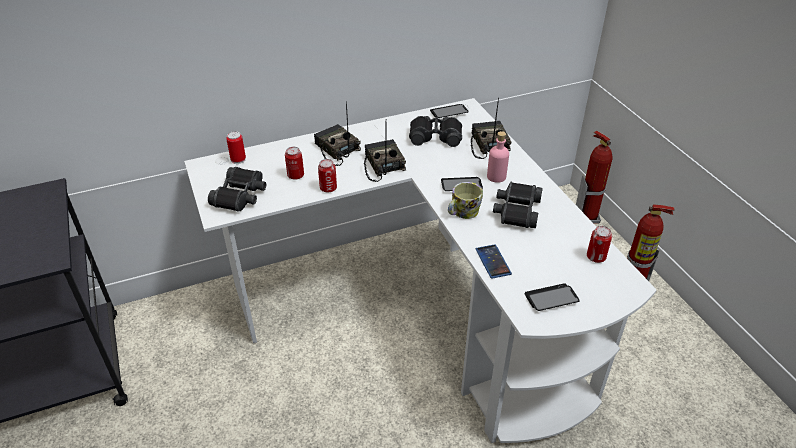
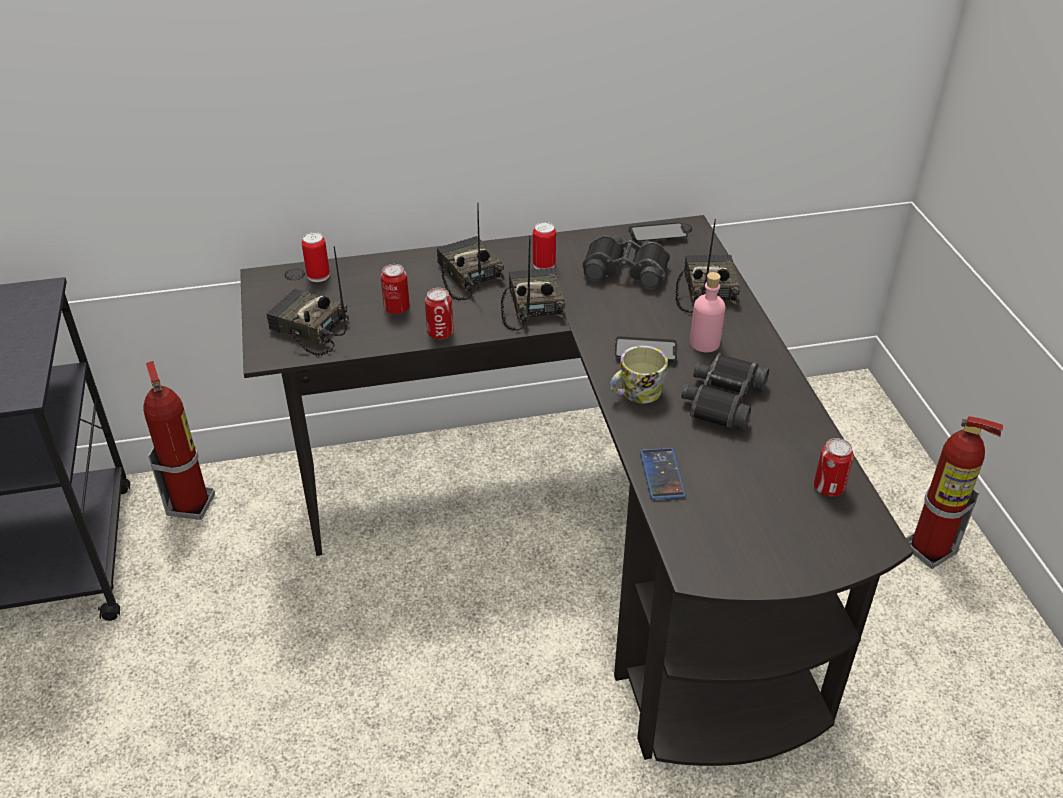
camera: 10 degrees right, 0 degrees up
white desk [184,98,656,443] -> black desk [240,215,914,766]
black binoculars [208,167,266,212] -> radio [266,246,349,356]
phone [525,283,580,311] -> none
fire extinguisher [576,131,612,224] -> fire extinguisher moved to [143,361,215,520]
none -> can [533,222,556,269]

